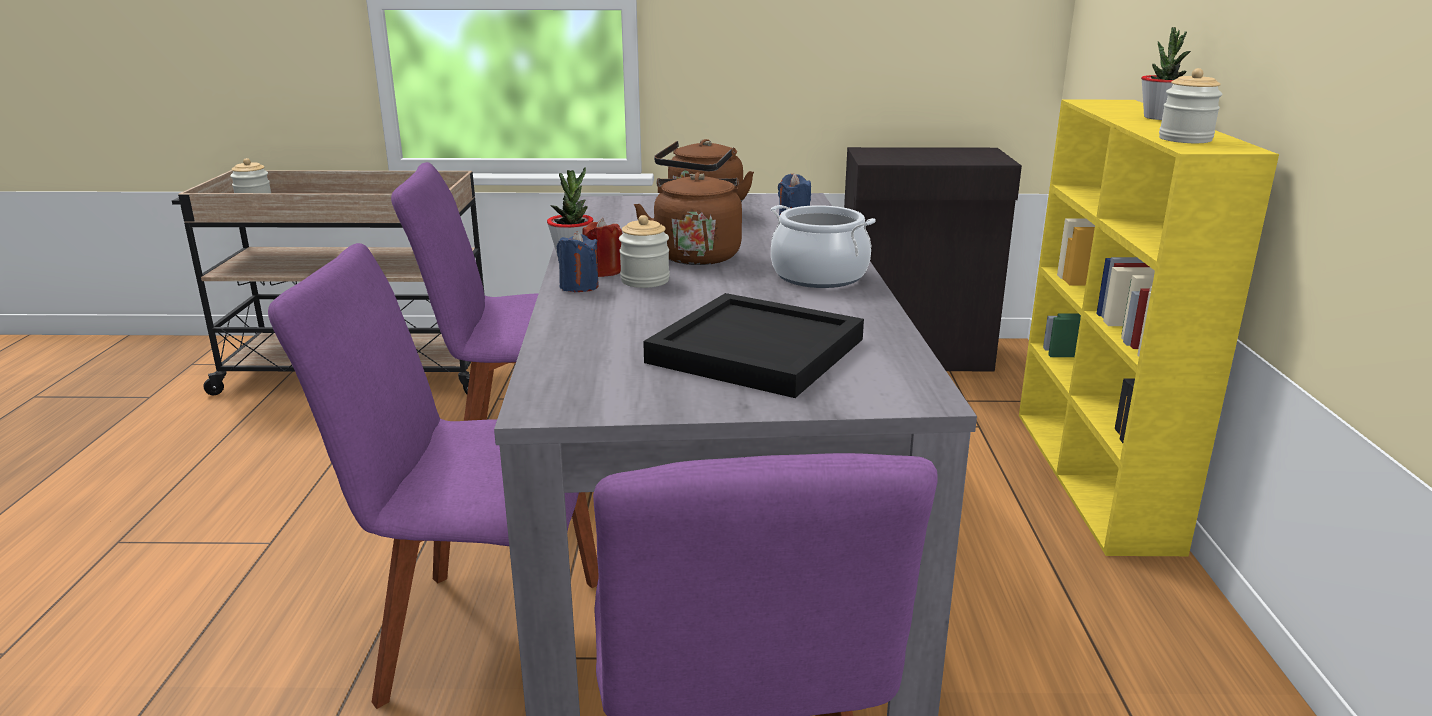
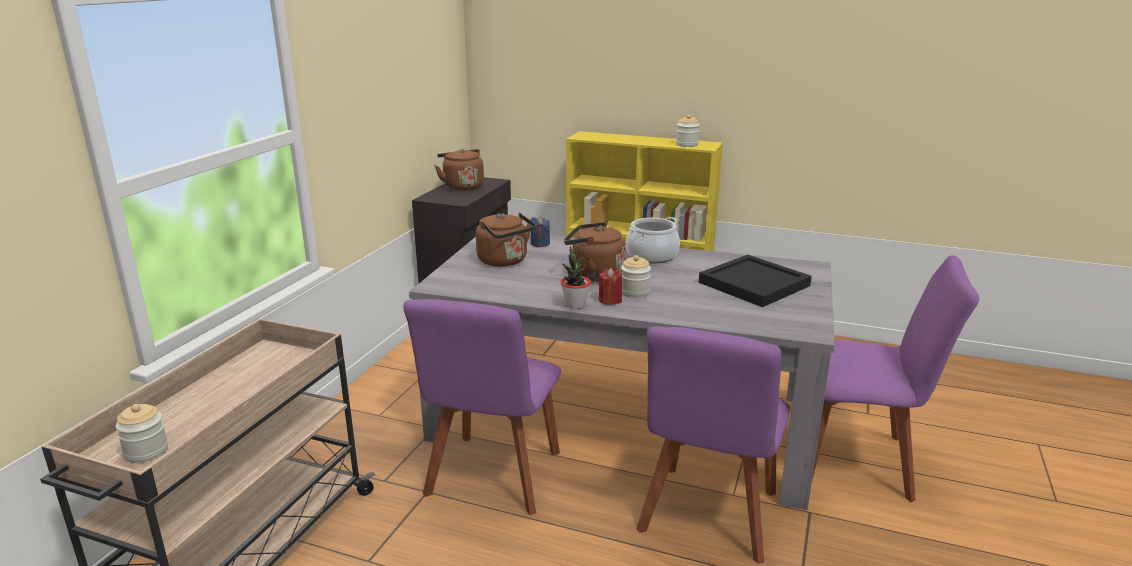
camera: 70 degrees left, 0 degrees up
blue candle [557,231,599,292] -> none
potted plant [1141,27,1191,120] -> none
none -> brown kettle [435,149,484,191]

